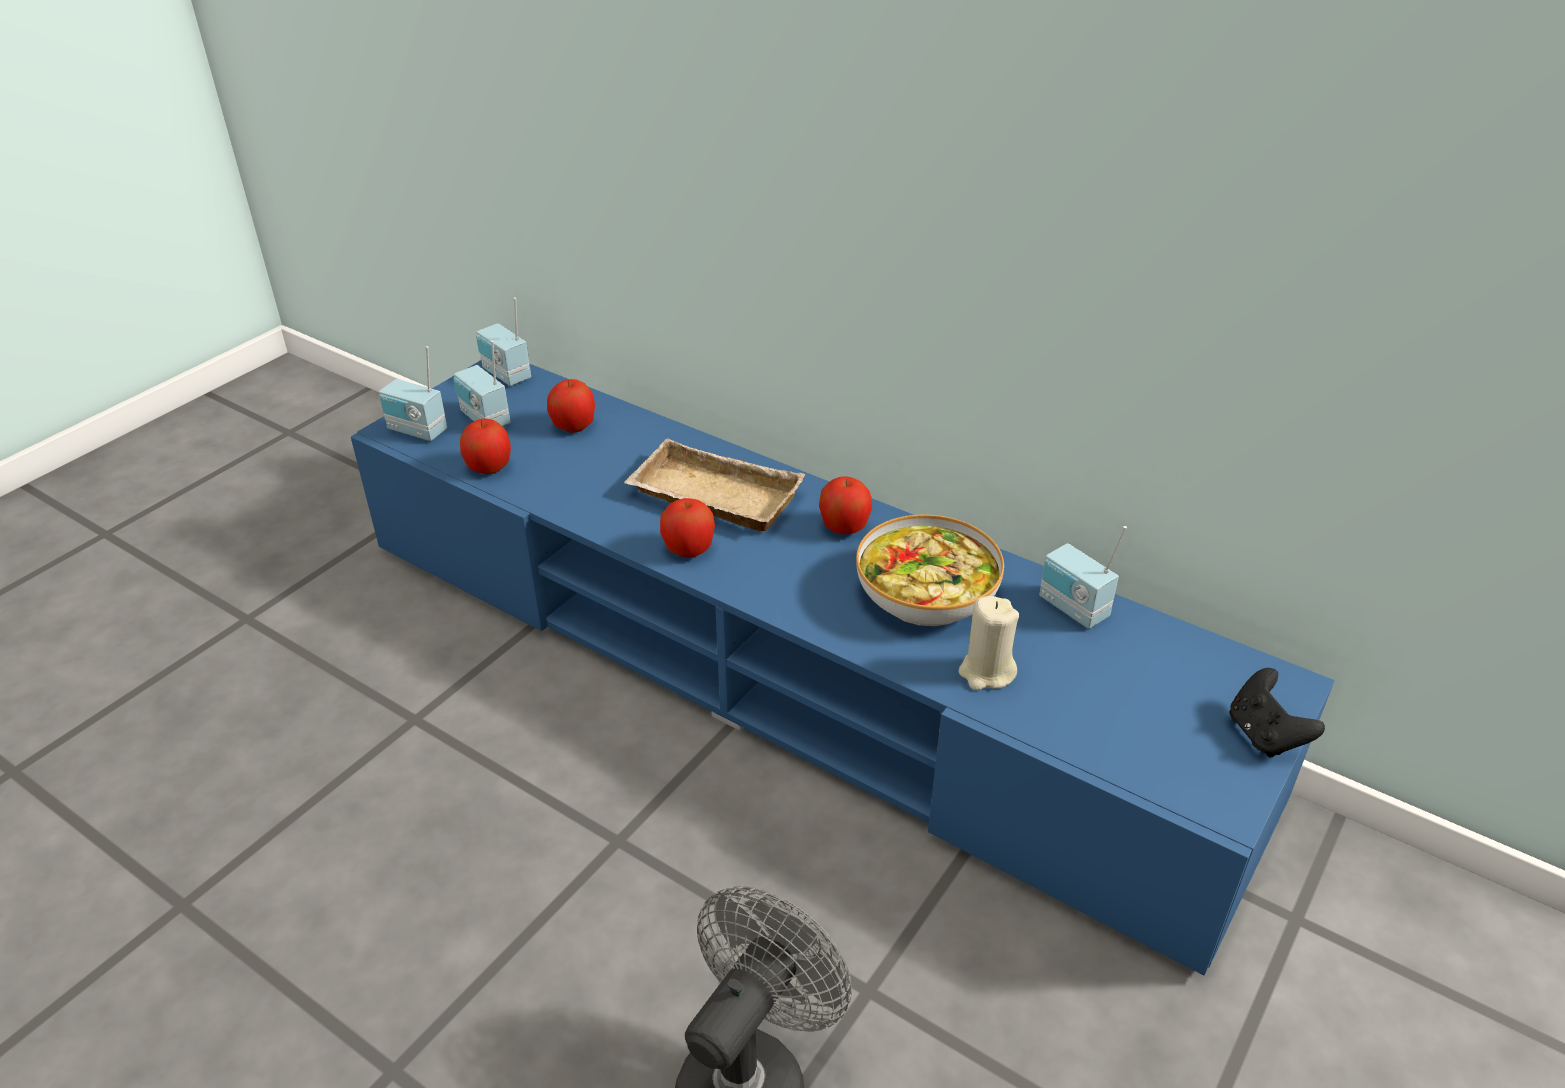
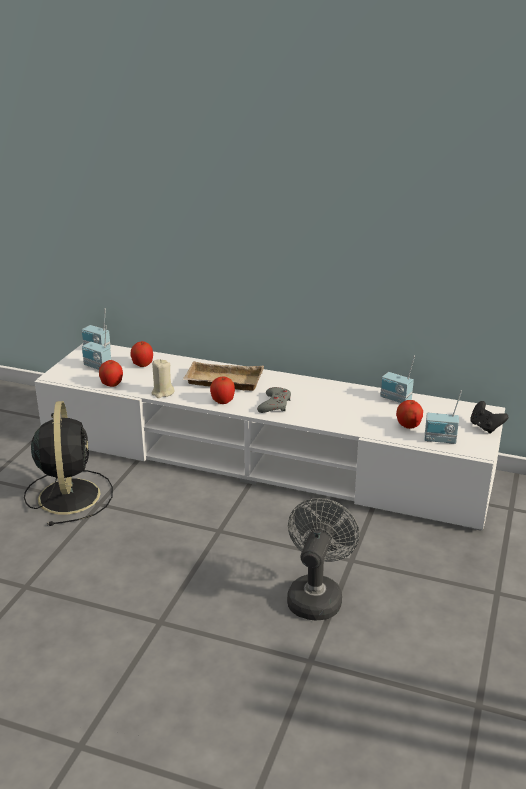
camera: 15 degrees left, 10 degrees down
blue tv stand [351,360,1335,975] -> white tv stand [35,343,505,531]
radio [379,346,447,441] -> radio moved to [425,390,462,444]
apple [819,476,872,534] -> apple moved to [396,400,423,429]
bowl [856,515,1004,626] -> none
beige candle [958,596,1019,690] -> beige candle moved to [151,359,174,398]
none -> black fan [24,401,113,526]
none -> grey game controller [257,387,291,413]

